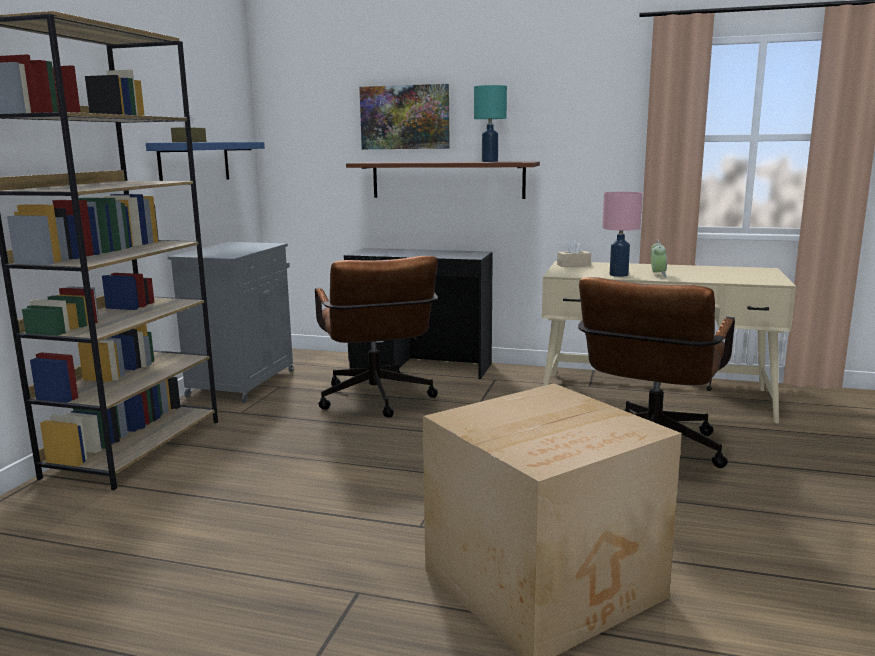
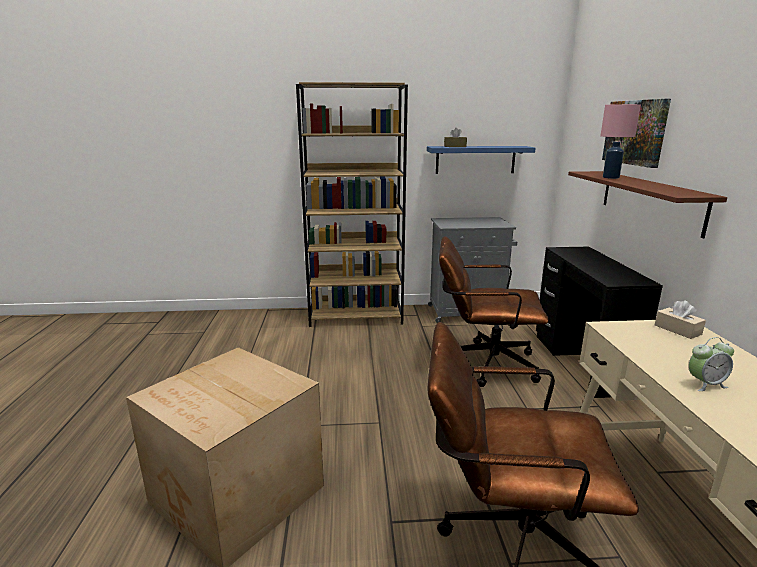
camera: 70 degrees right, 5 degrees up
brown office chair [315,256,438,418] -> brown office chair turned 45 degrees clockwise [439,236,549,387]
turquoise table lamp [474,85,507,162] -> none
pink table lamp [602,192,643,277] -> pink table lamp moved to [601,104,641,179]

